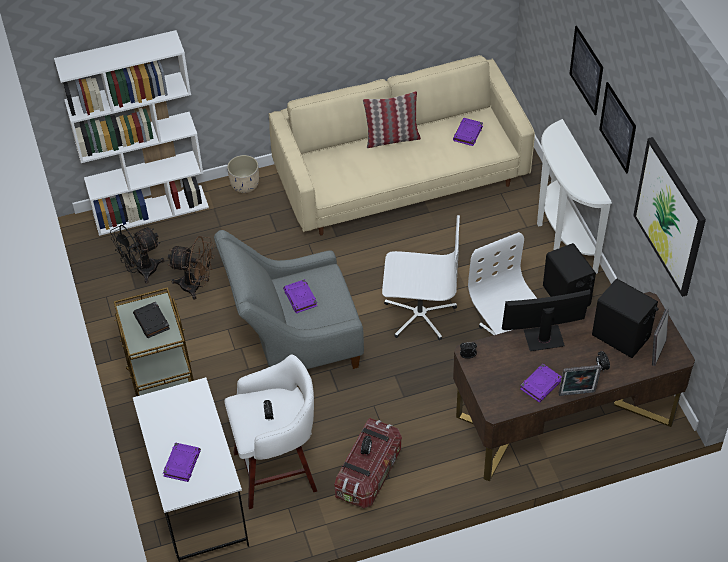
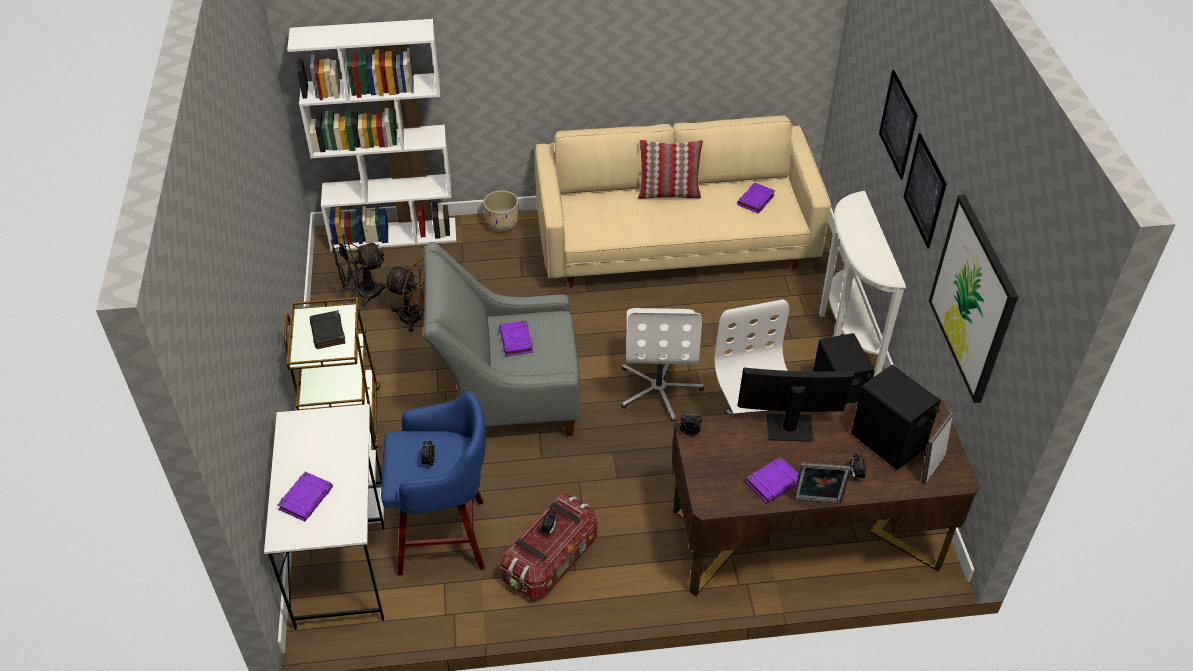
camera: 10 degrees right, 5 degrees down
white stool [225,355,317,509] -> blue stool [381,390,486,576]
white office chair [382,215,460,340] -> white office chair turned 75 degrees clockwise [621,308,704,422]

